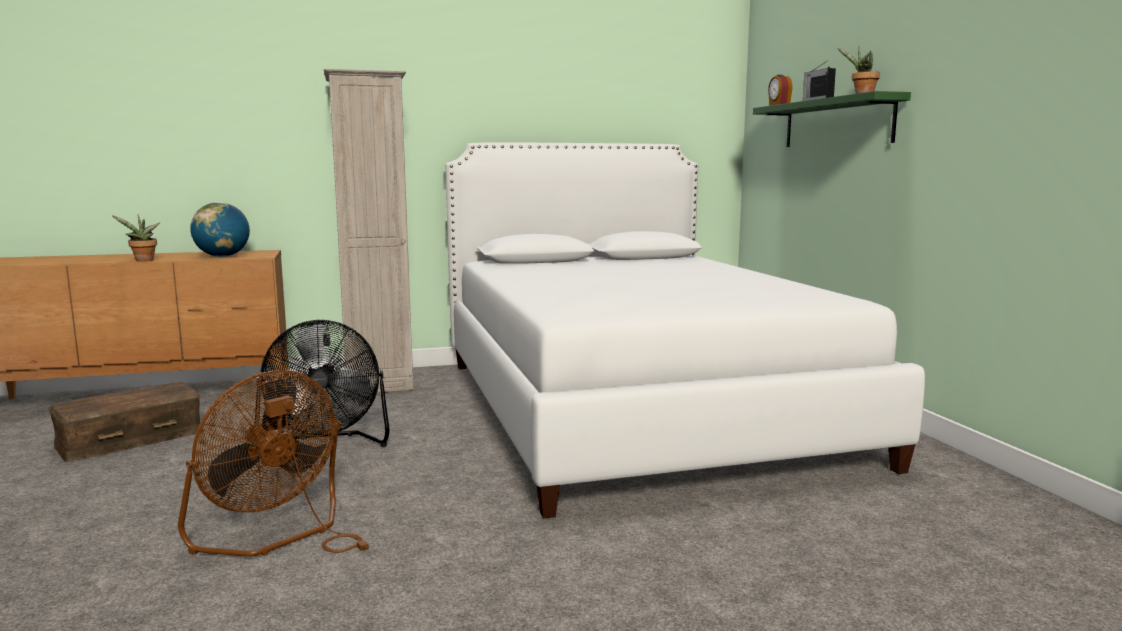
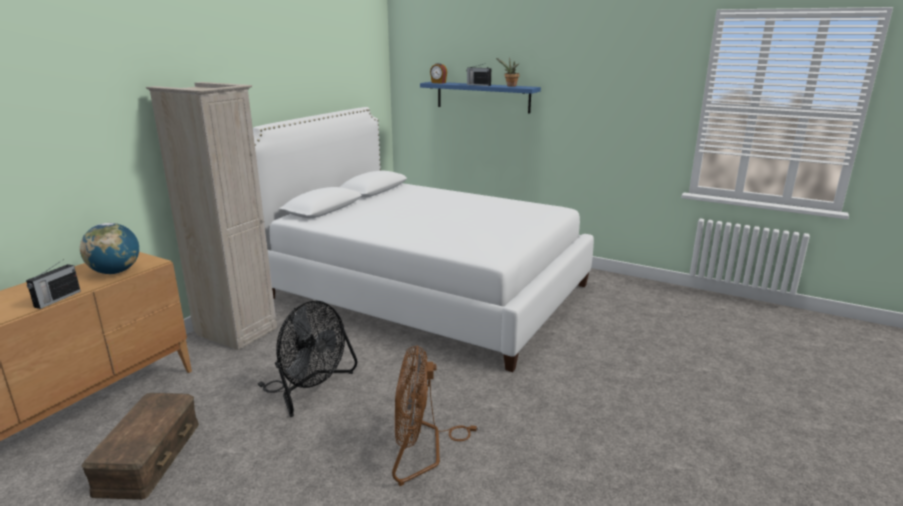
camera: 45 degrees left, 10 degrees up
potted plant [113,215,161,261] -> radio [26,259,81,309]
green shelf [753,91,911,147] -> blue shelf [420,82,541,113]

